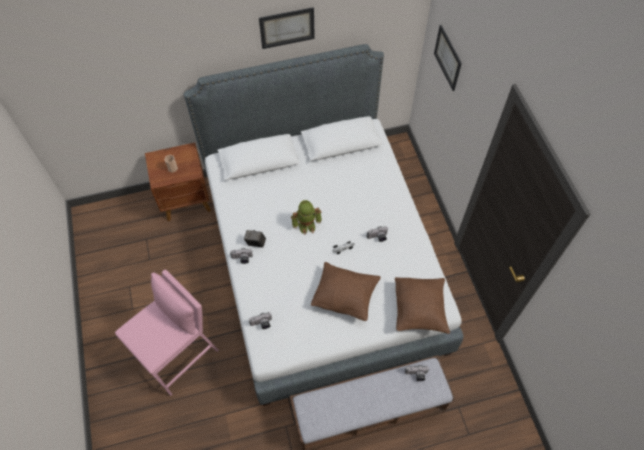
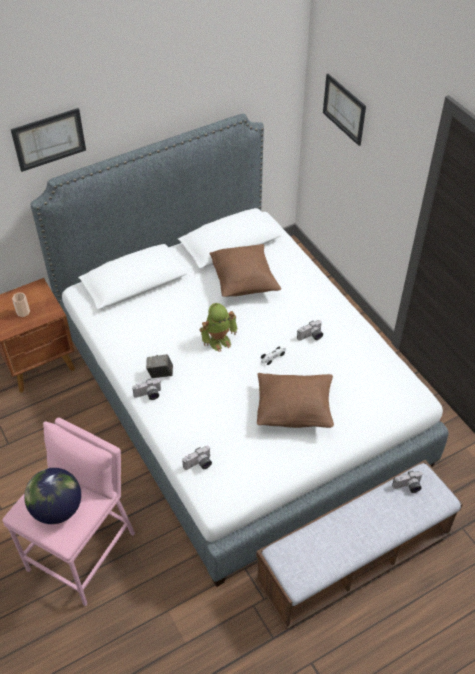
camera: 15 degrees left, 10 degrees down
picture [259,7,315,49] -> picture moved to [11,108,86,172]
brown pillow [395,277,450,334] -> brown pillow moved to [209,244,281,297]
none -> globe [24,468,81,524]

